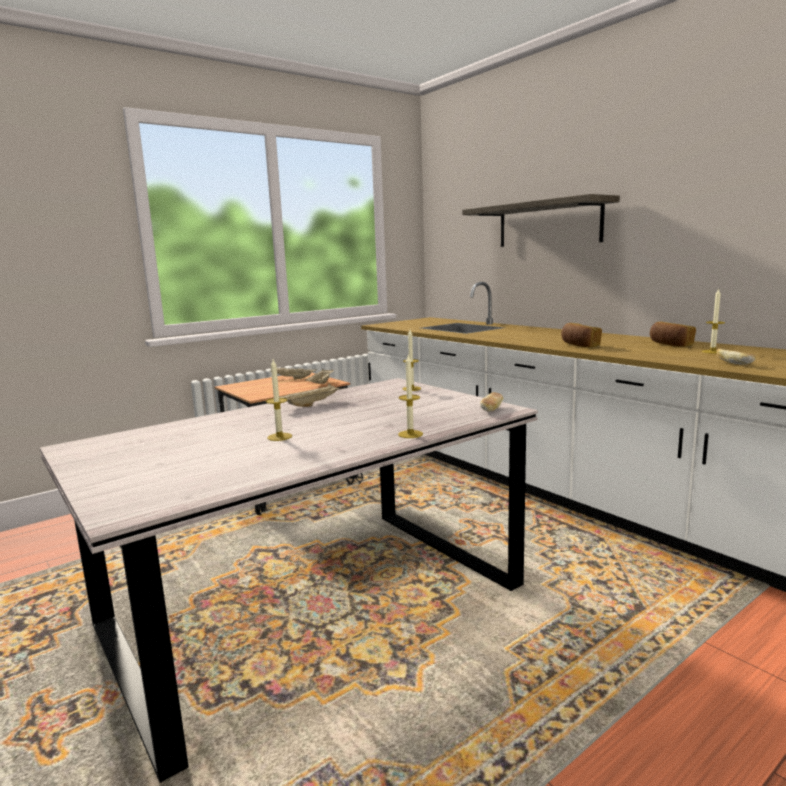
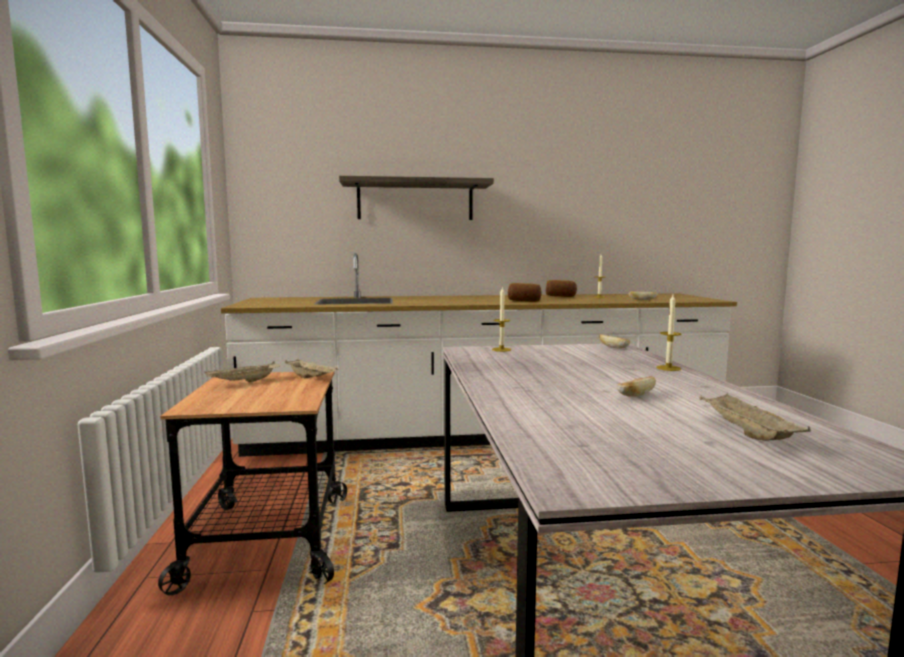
camera: 60 degrees left, 5 degrees down
candle [266,359,292,441] -> bread [617,376,656,397]
beige tray [279,384,344,407] -> beige tray moved to [699,393,811,441]

